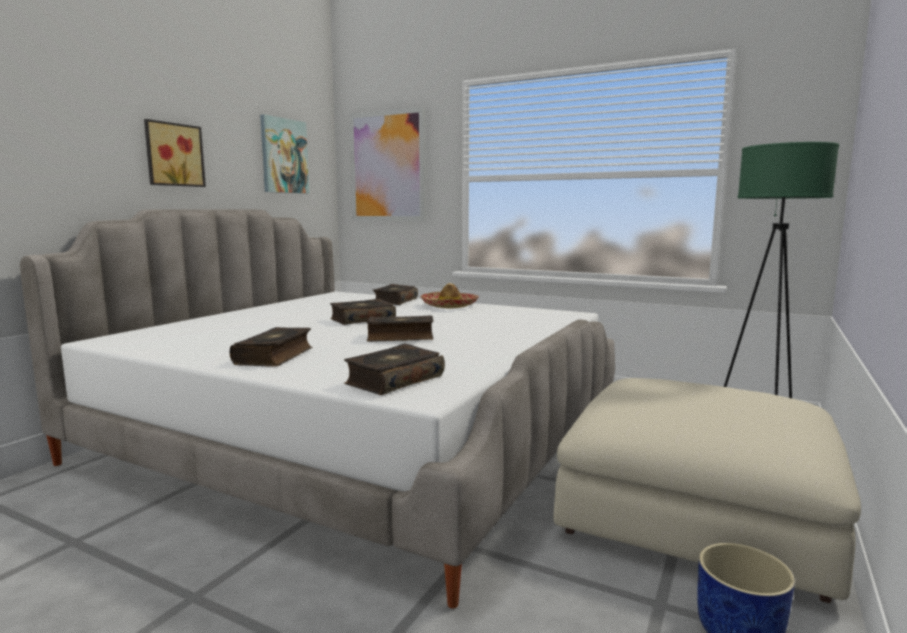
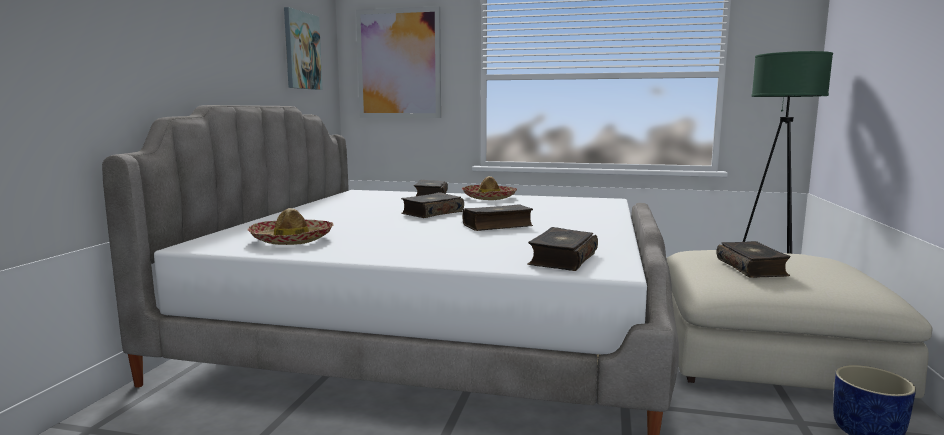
camera: 15 degrees left, 0 degrees up
picture [144,119,206,187] -> none
book [229,327,312,367] -> book moved to [716,241,791,278]
none -> hat [247,208,334,245]

